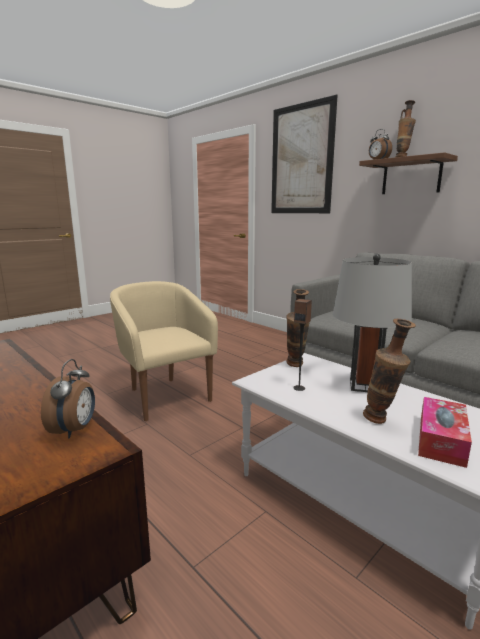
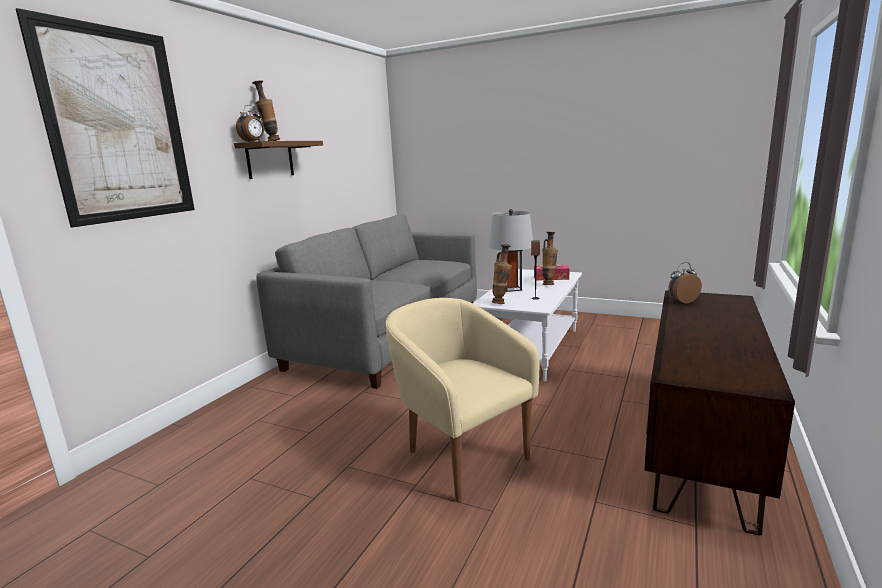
camera: 110 degrees left, 0 degrees up
beige armchair [110,281,218,421] -> beige armchair turned 105 degrees clockwise [386,298,540,503]

